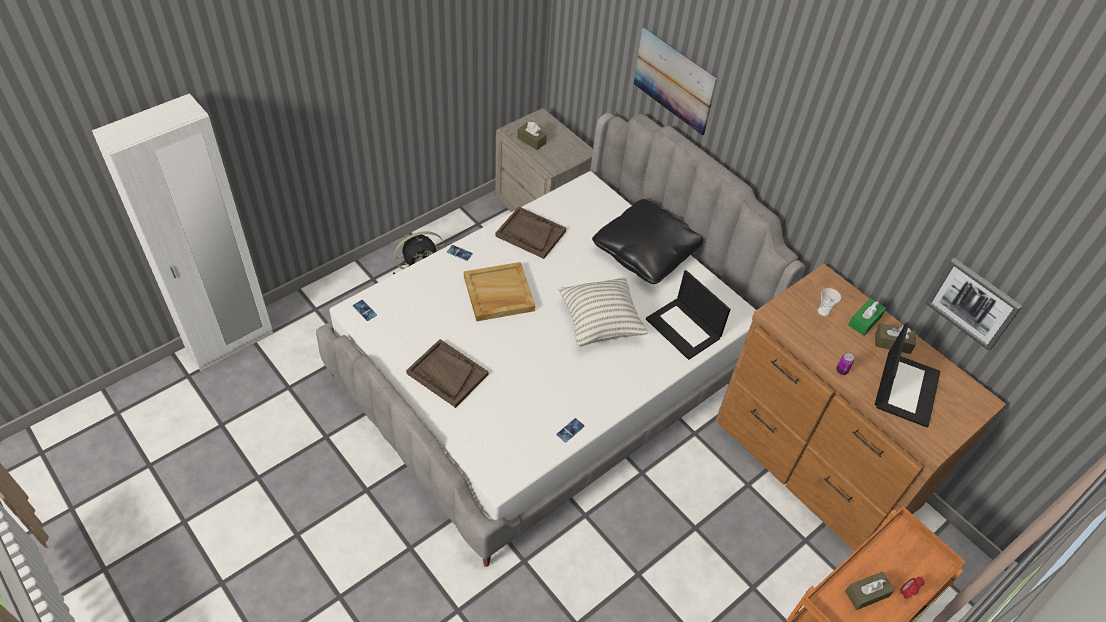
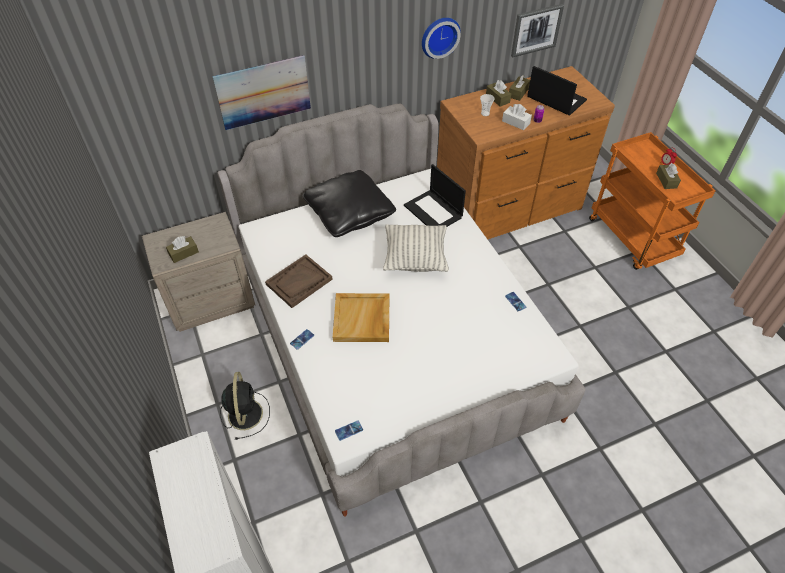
camera: 70 degrees left, 0 degrees up
brown tray [406,339,489,408] -> none
laptop [646,270,731,360] -> laptop turned 75 degrees clockwise [404,164,466,227]
green tissue box [848,298,886,336] -> brown tissue box [486,80,511,106]
none -> wall clock [422,18,461,59]
none -> white tissue box [502,104,532,130]

